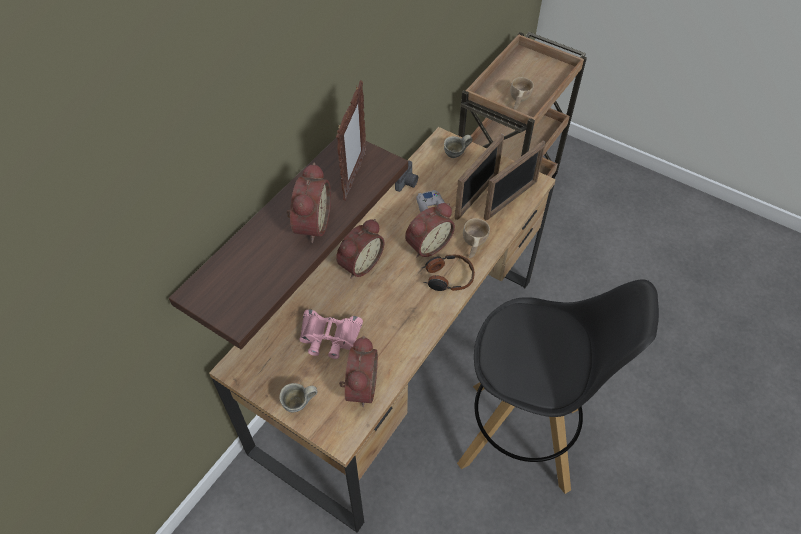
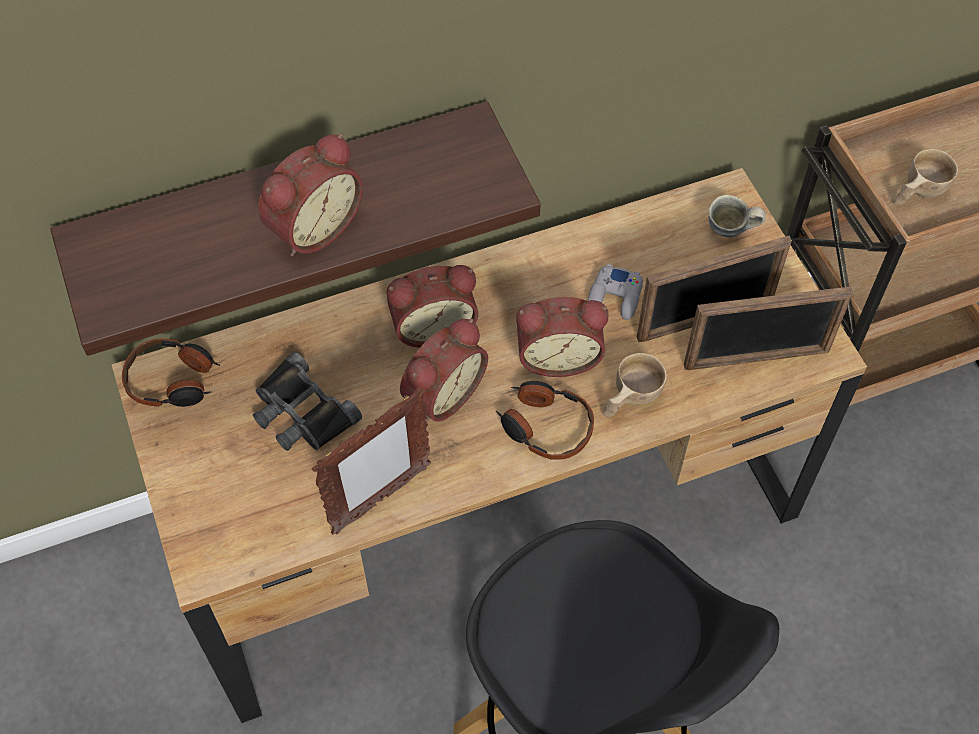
camera: 35 degrees right, 5 degrees up
grey mug [279,383,318,412] -> none
pink binoculars [299,309,363,359] -> black binoculars [253,352,362,451]
picture frame [336,80,366,200] -> picture frame moved to [312,388,431,535]
alarm clock [339,336,378,407] -> alarm clock moved to [400,318,488,422]
camera [395,160,418,192] -> none
none -> headphones [122,339,220,407]

